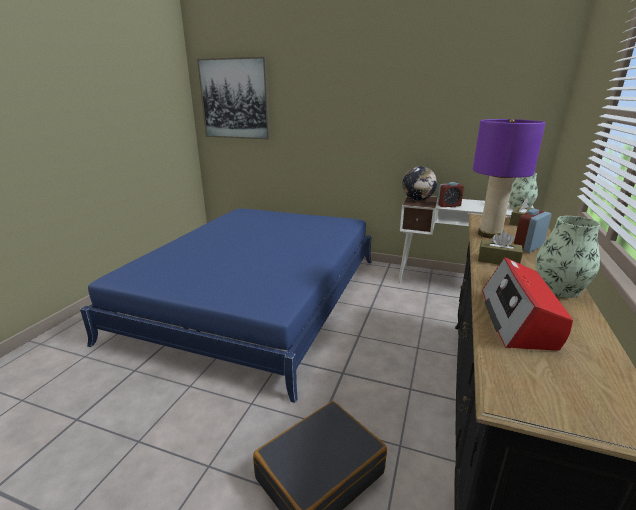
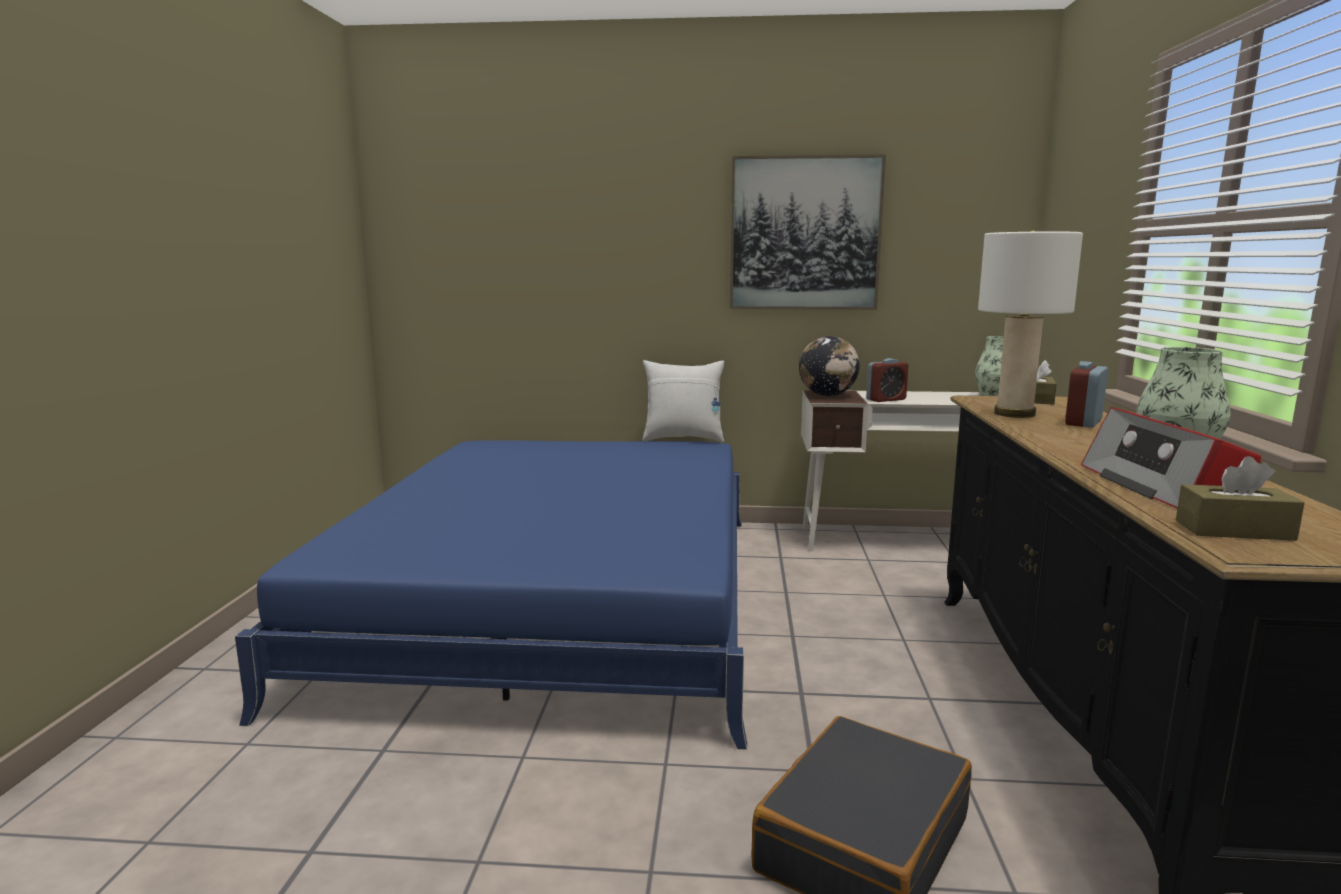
camera: 15 degrees left, 10 degrees down
picture [197,57,270,140] -> picture moved to [730,155,886,310]
purple table lamp [473,119,546,239] -> white table lamp [978,230,1083,418]
brown tissue box [478,231,523,265] -> brown tissue box moved to [1176,456,1305,541]
none -> grey pillow [642,360,724,443]

